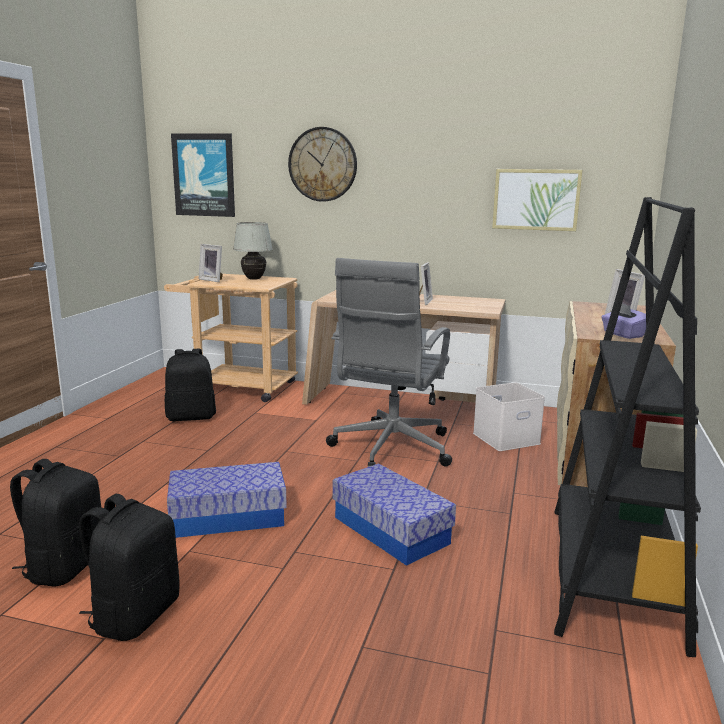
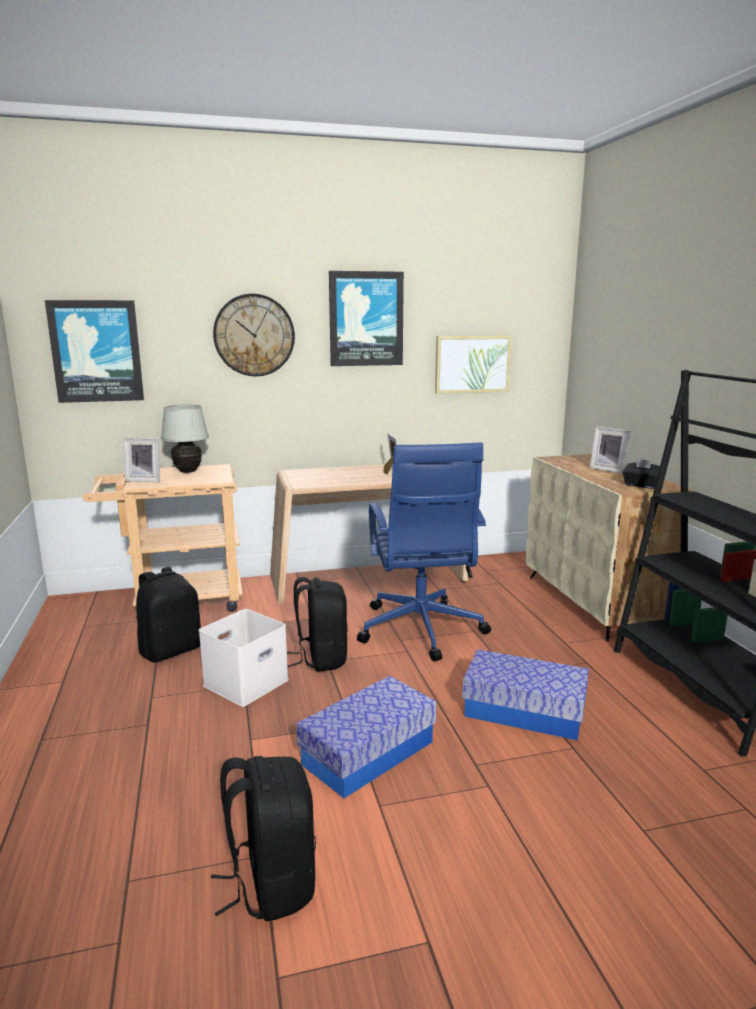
camera: 30 degrees left, 0 degrees up
black backpack [79,494,180,641] -> black backpack moved to [287,577,348,672]
grey office chair [326,258,452,467] -> blue office chair [357,443,491,661]
white storage box [473,382,545,451] -> white storage box moved to [199,609,289,707]
purple tissue box [601,304,646,339] -> black tissue box [623,458,660,489]
none -> picture [329,271,404,366]

